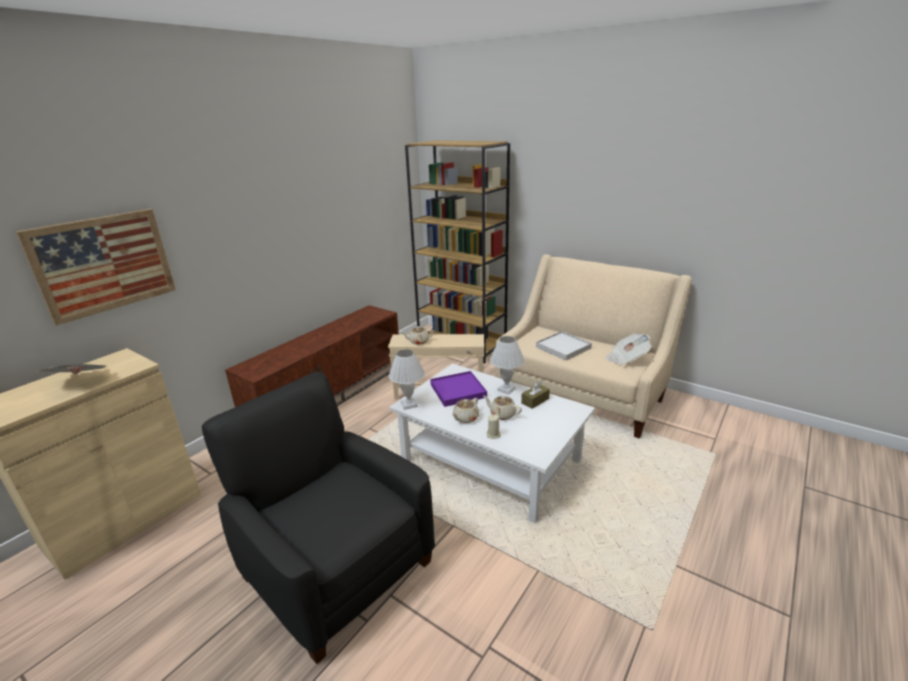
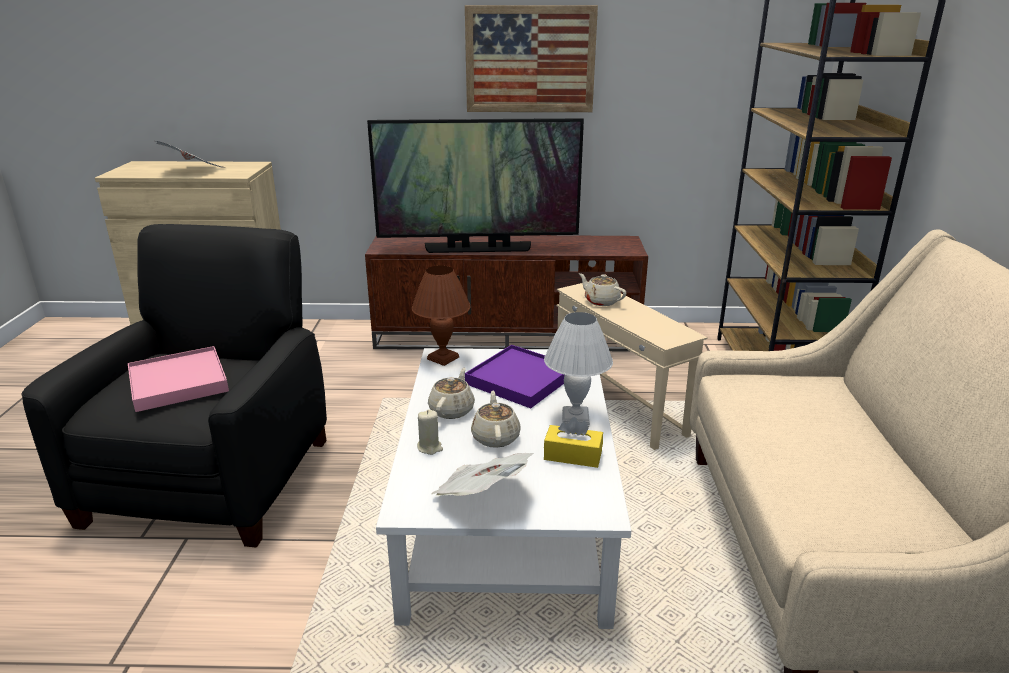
camera: 55 degrees right, 0 degrees up
picture [16,209,176,326] -> picture moved to [465,5,598,112]
white table lamp [389,349,425,410] -> brown table lamp [412,265,471,366]
beige teapot [452,398,479,423] -> beige teapot turned 105 degrees clockwise [428,367,475,419]
brown tissue box [521,381,550,409] -> yellow tissue box [544,417,603,468]
white tray [536,331,592,361] -> none
newspaper [605,334,651,366] -> newspaper moved to [431,453,534,496]
none -> pink tray [128,346,229,412]
none -> television [367,118,584,253]

